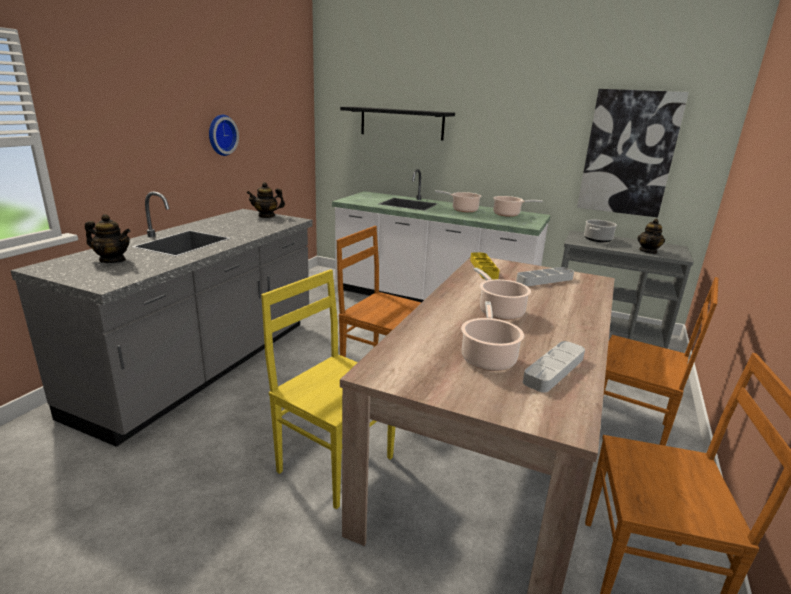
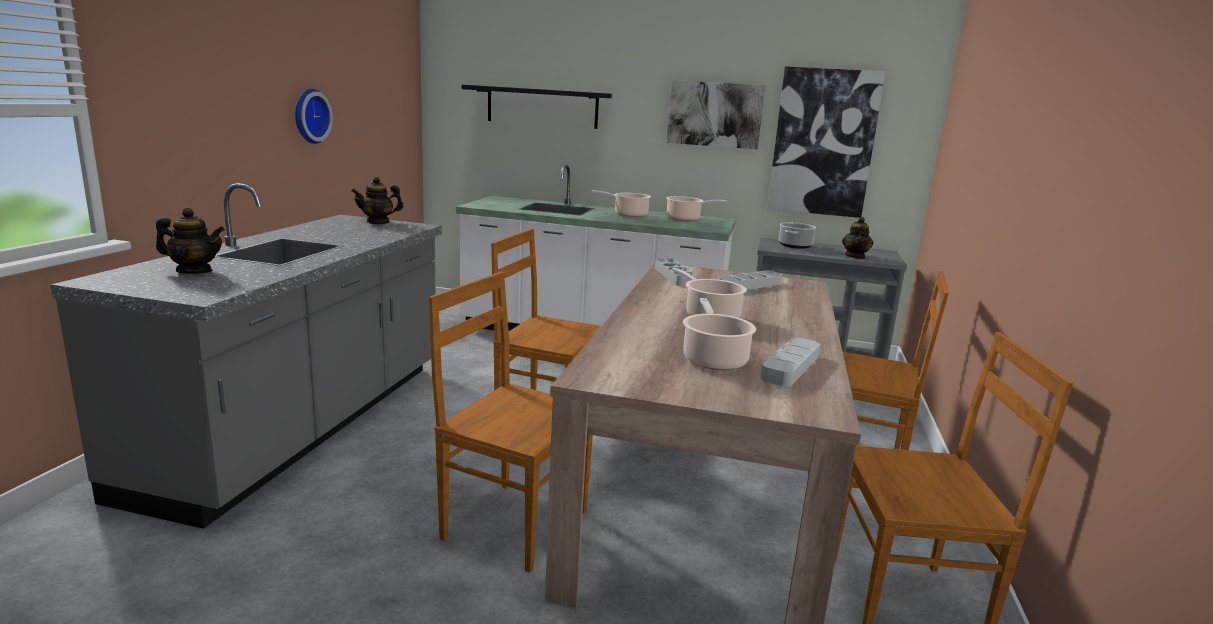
camera: 10 degrees left, 5 degrees down
yellow chair [261,269,395,509] -> brown chair [429,272,593,573]
yellow tray [470,252,500,279] -> grey tray [655,258,697,286]
none -> picture [667,80,765,149]

